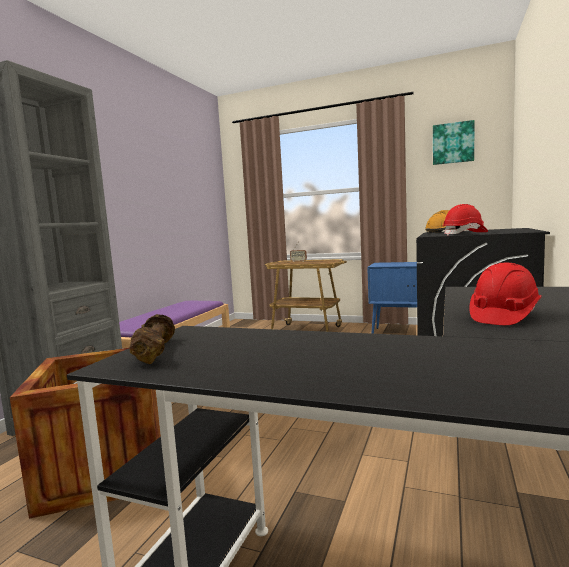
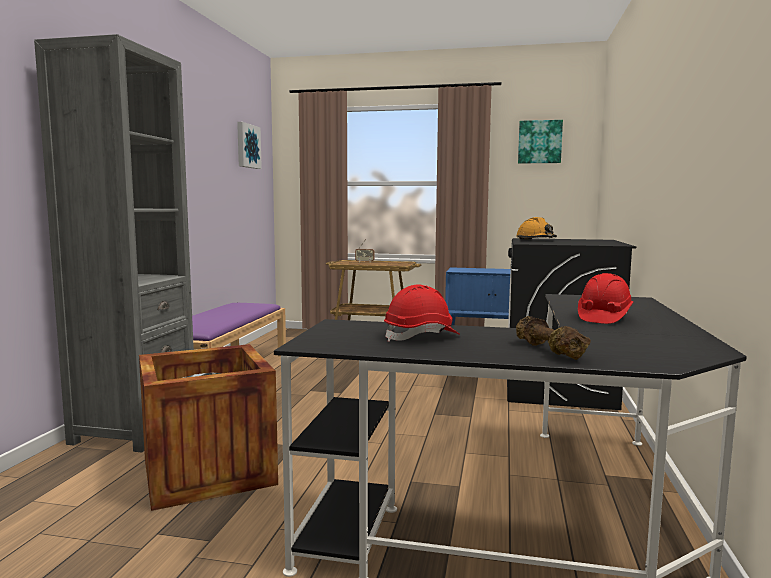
camera: 10 degrees left, 0 degrees up
brown dumbbell [129,314,175,364] -> brown dumbbell moved to [516,316,591,360]
red hard hat [443,204,488,236] -> red hard hat moved to [384,285,460,342]
none -> picture [237,122,262,169]

